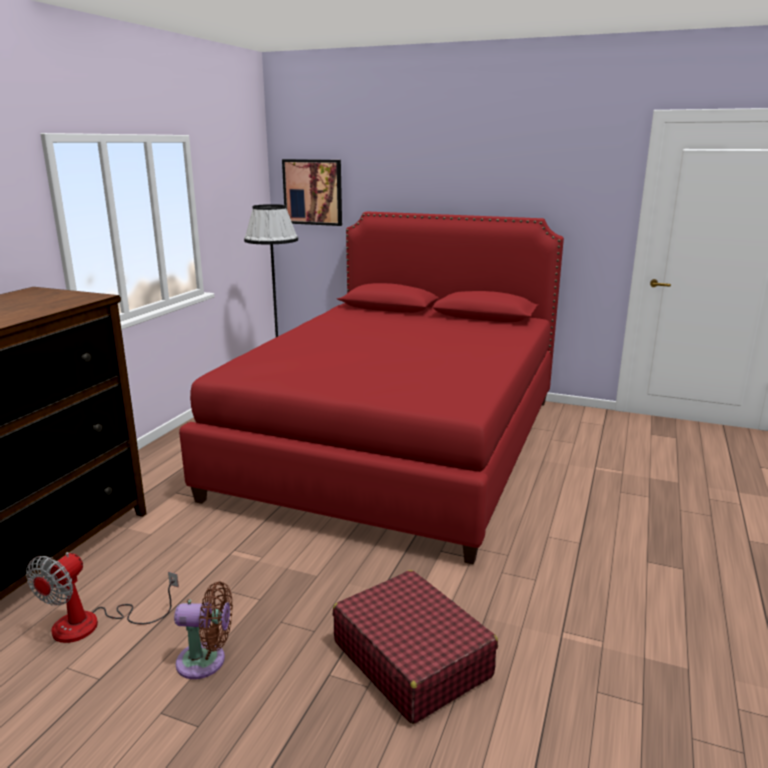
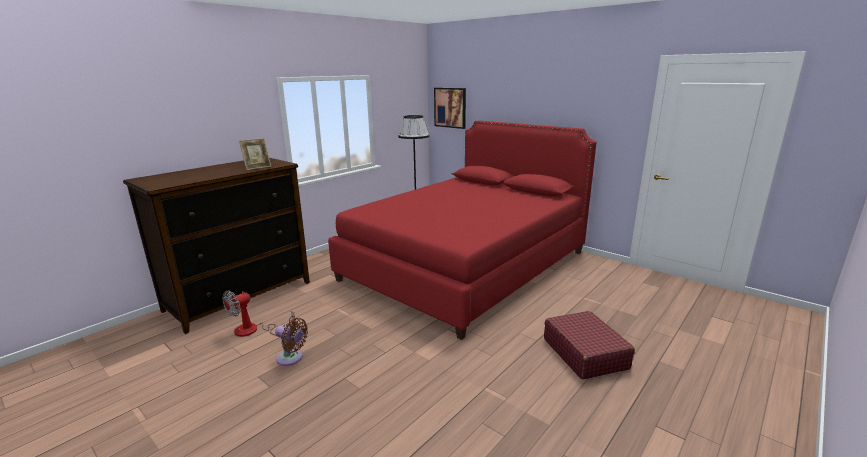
camera: 20 degrees right, 0 degrees up
red suitcase [333,570,498,724] -> red suitcase moved to [544,311,635,379]
none -> picture frame [239,138,271,170]

